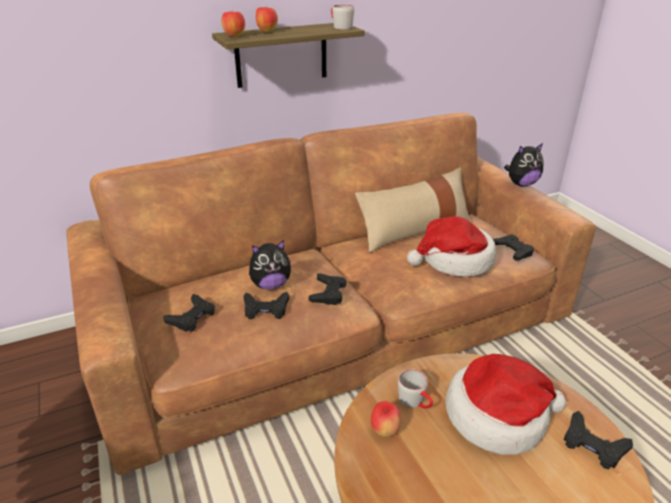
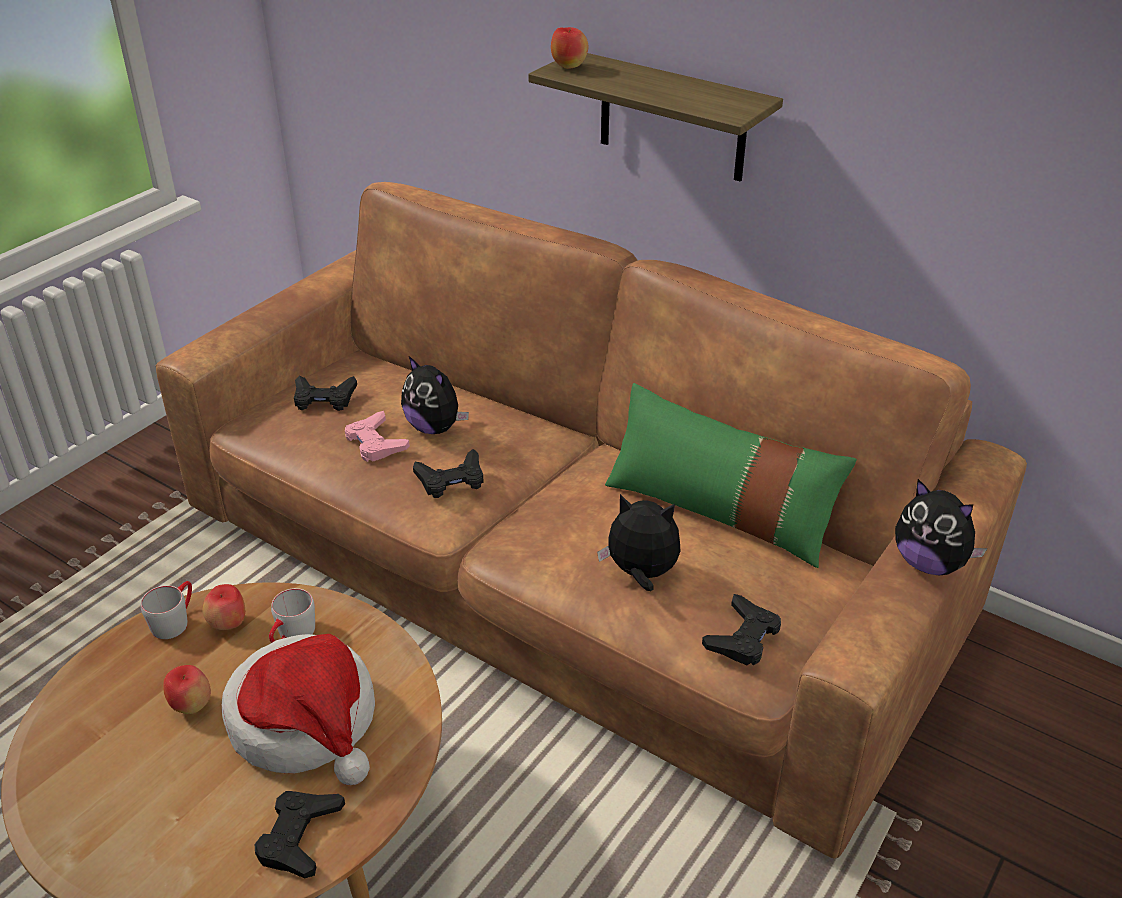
camera: 60 degrees right, 5 degrees up
black game controller [243,292,289,319] -> pink game controller [345,411,410,462]
apple [256,7,278,33] -> apple moved to [163,665,211,714]
grey mug [331,5,354,30] -> grey mug moved to [141,581,192,639]
beige pillow [355,168,471,253] -> green pillow [605,383,857,568]
hat [407,216,496,277] -> plush toy [597,494,680,591]

